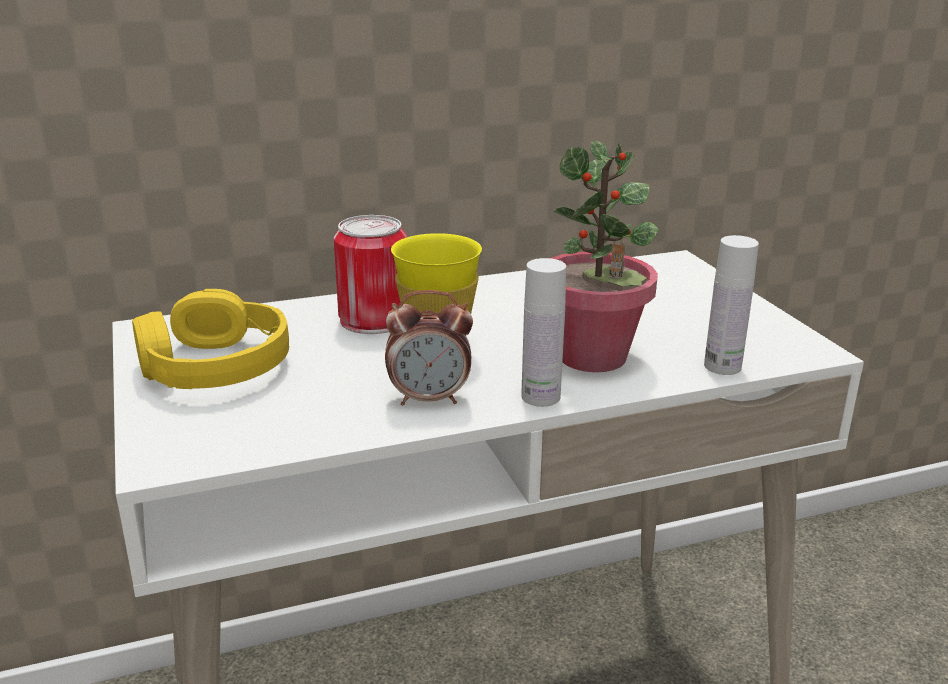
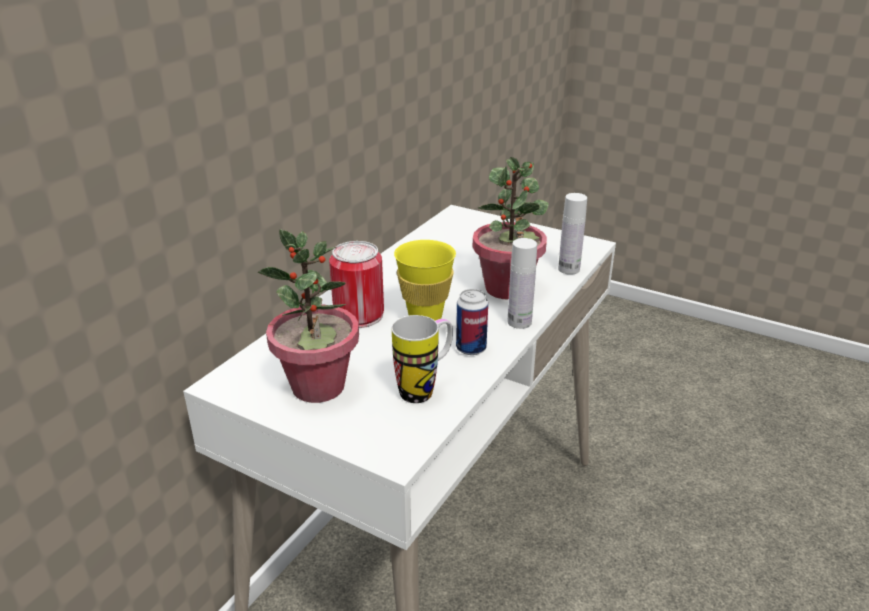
camera: 40 degrees left, 5 degrees up
yellow headphones [132,289,289,389] -> potted plant [258,230,359,403]
alarm clock [385,290,473,406] -> can [456,289,488,355]
none -> mug [392,315,453,403]

